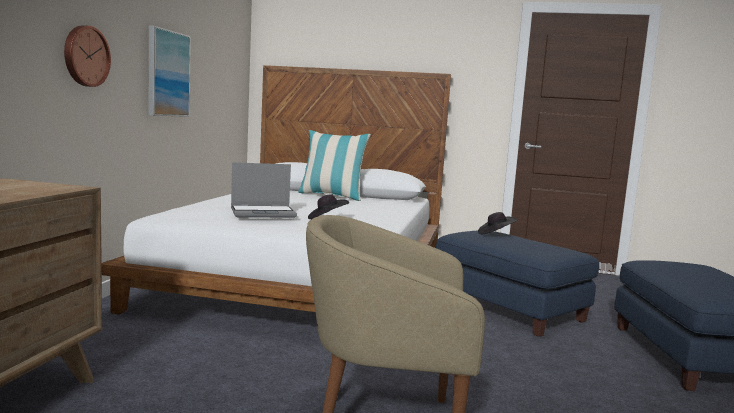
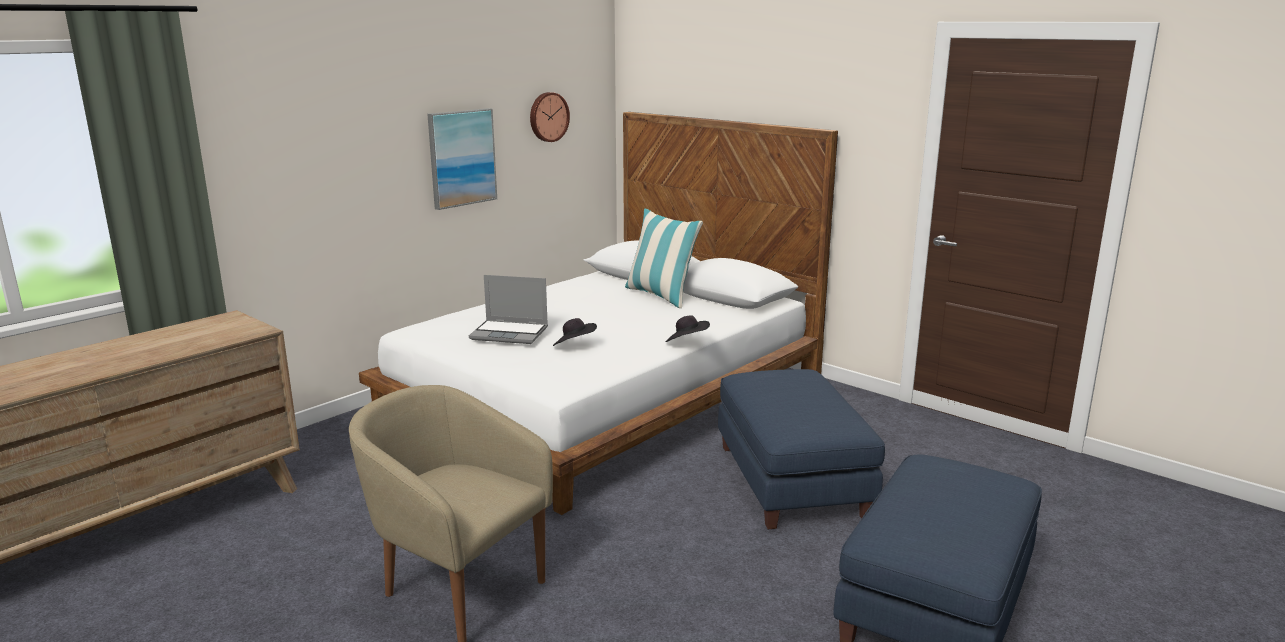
camera: 30 degrees right, 10 degrees up
wall clock [64,25,111,87] -> wall clock moved to [530,92,570,142]
black hat [478,212,517,234] -> black hat moved to [666,315,710,342]

